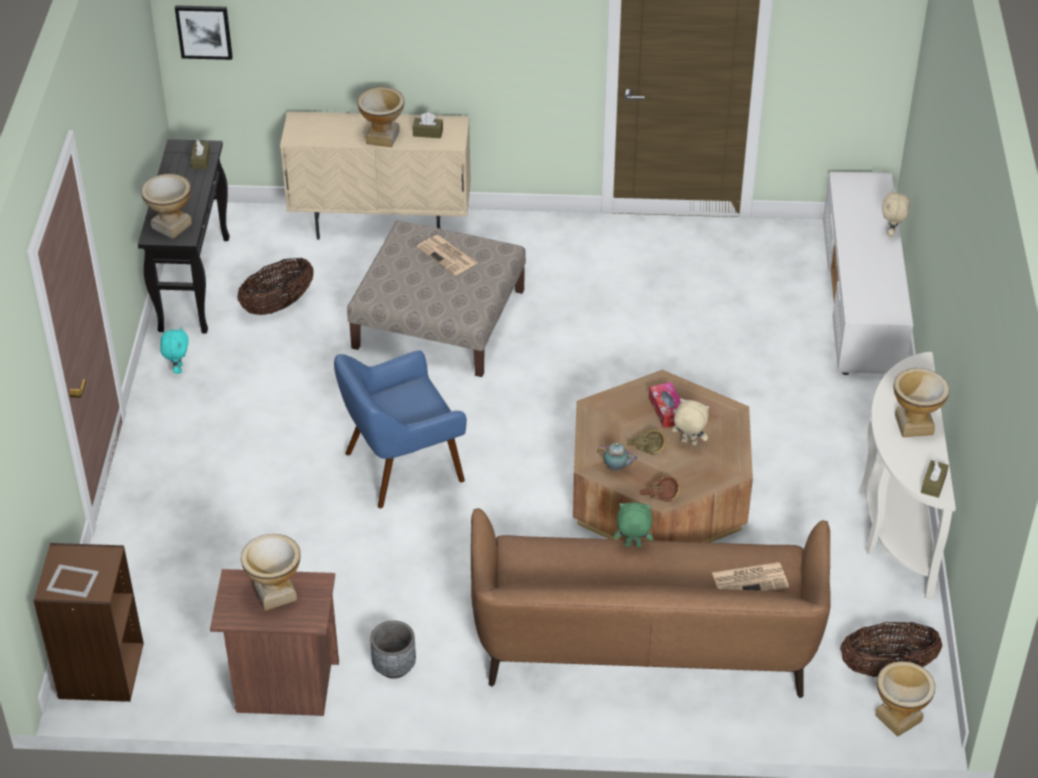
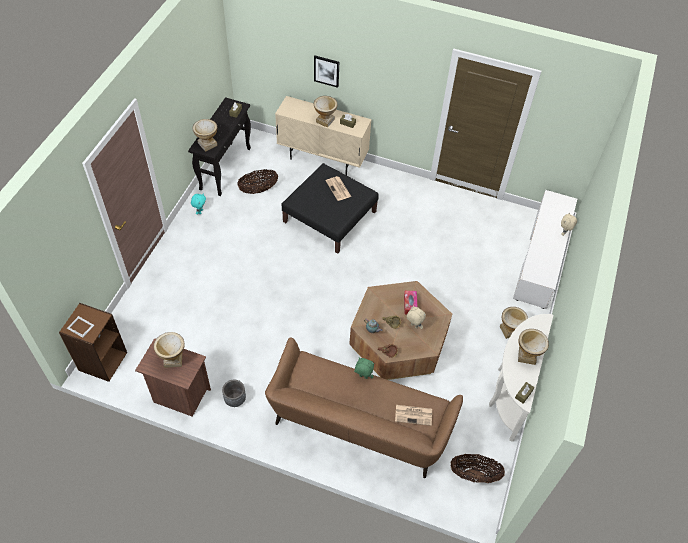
camera: 15 degrees right, 10 degrees up
picture [175,5,233,60] -> picture moved to [314,56,339,88]
blue armchair [334,350,467,508] -> none
beige ottoman [347,220,526,377] -> black ottoman [282,163,379,254]
vase [875,661,935,737] -> vase moved to [500,307,528,339]

